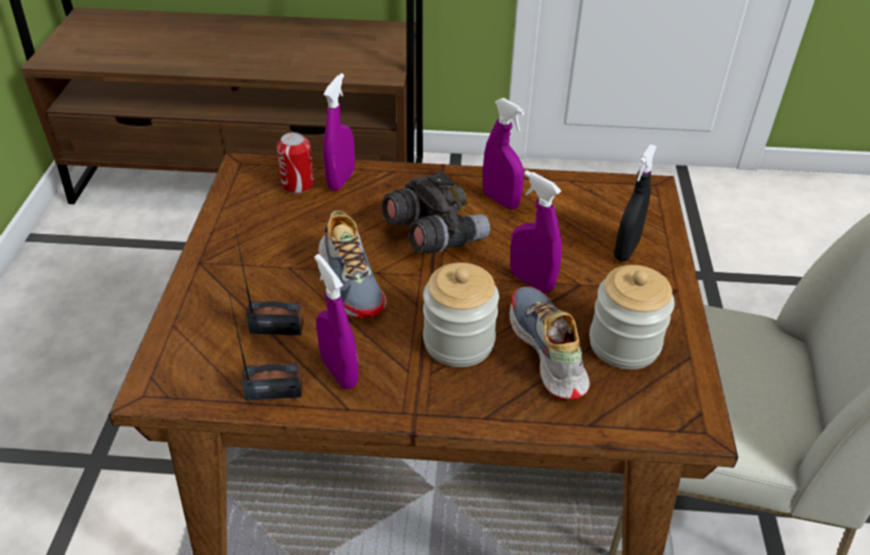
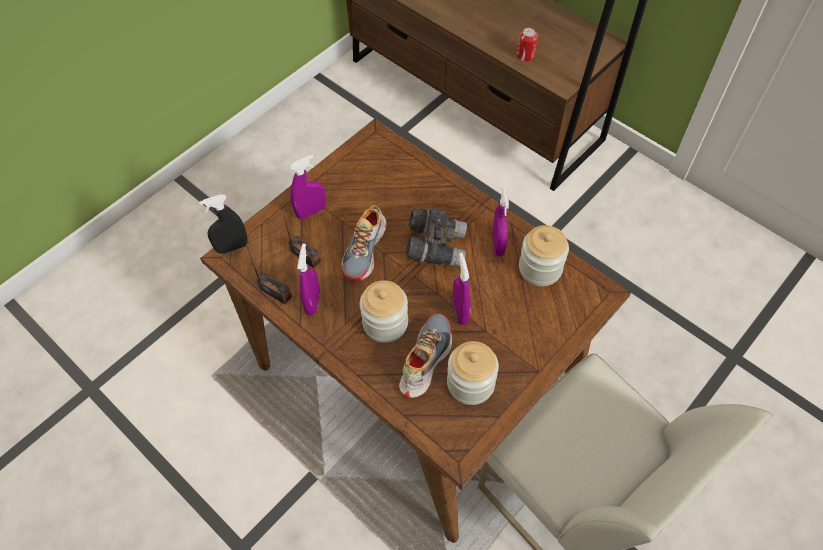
camera: 40 degrees right, 15 degrees up
can [276,132,314,194] -> can moved to [517,28,538,62]
purple spray bottle [323,73,355,191] -> purple spray bottle moved to [289,154,326,219]
black spray bottle [614,144,657,262] -> black spray bottle moved to [199,195,248,254]
none -> jar [519,225,569,286]

